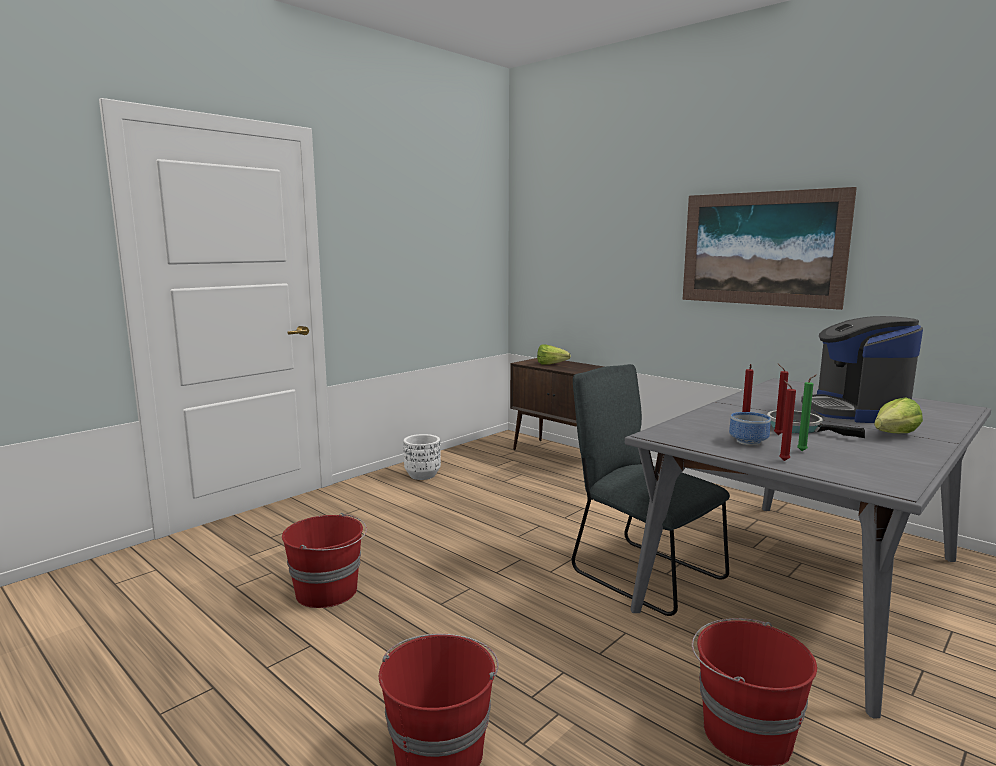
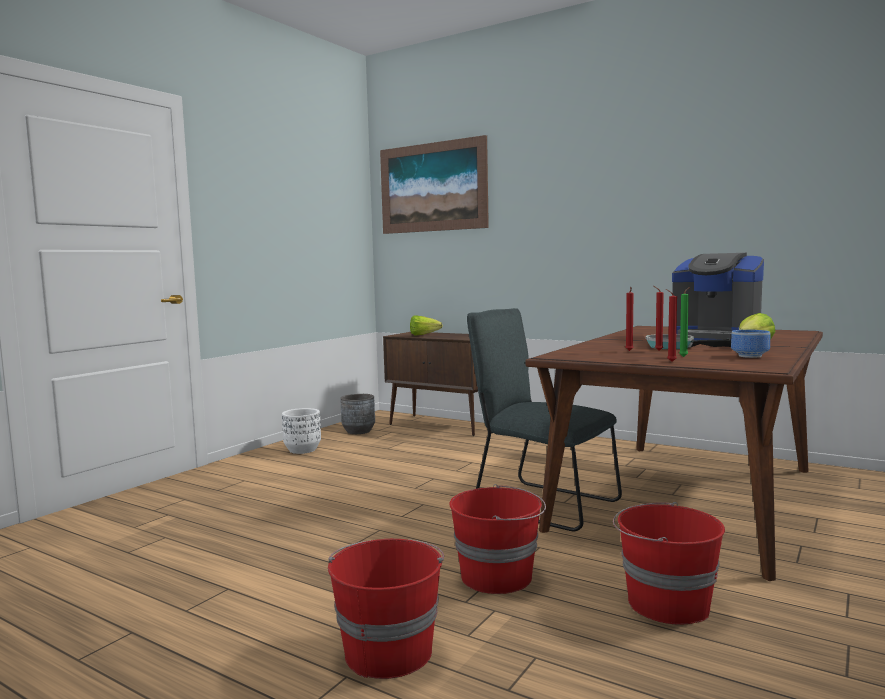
camera: 10 degrees left, 5 degrees down
red bucket [282,513,367,608] -> red bucket moved to [449,484,546,594]
grey dining table [625,378,991,718] -> brown dining table [526,326,823,581]
picture [683,187,857,310] -> picture moved to [380,135,489,234]
bowl [729,412,771,446] -> bowl moved to [731,330,770,358]
coffee machine [801,316,923,423] -> coffee machine turned 45 degrees counterclockwise [672,253,764,340]
none -> grey planter [340,394,375,434]

